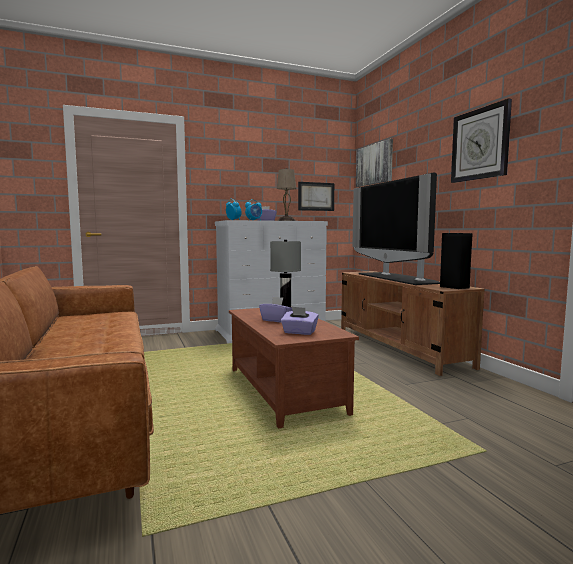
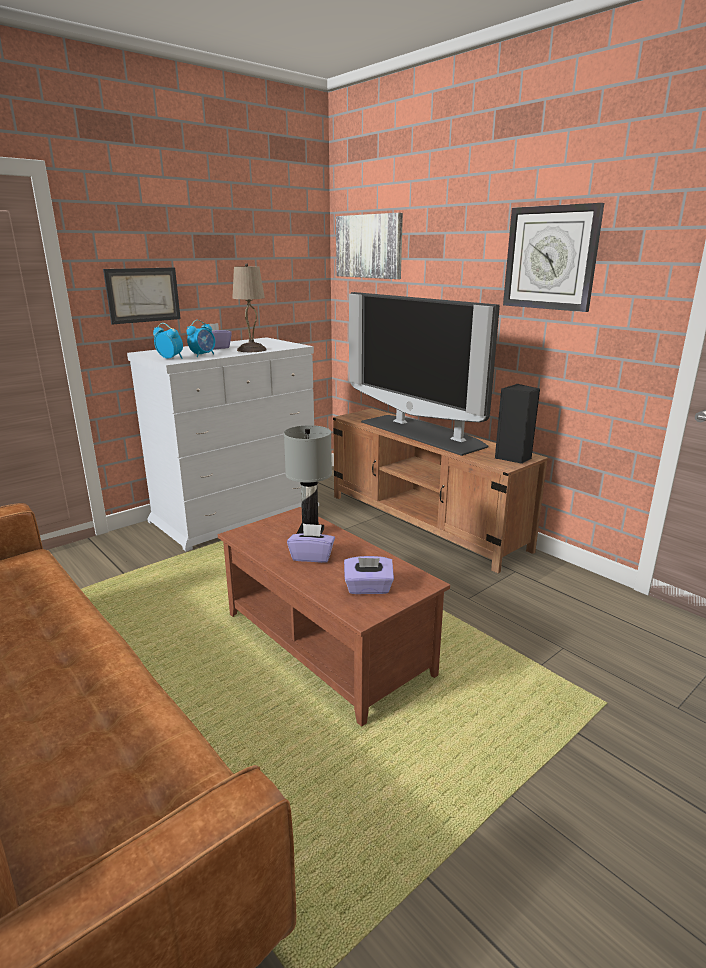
camera: 20 degrees left, 15 degrees up
picture [298,182,334,211] -> picture moved to [103,267,181,325]

